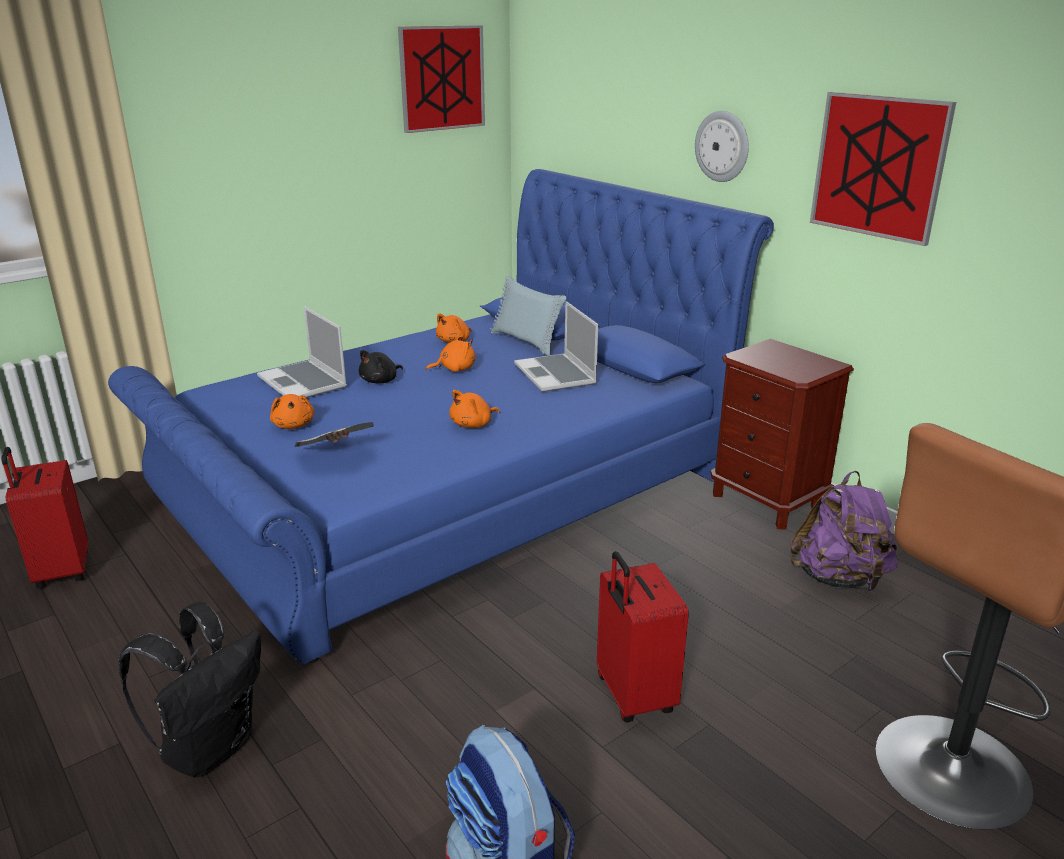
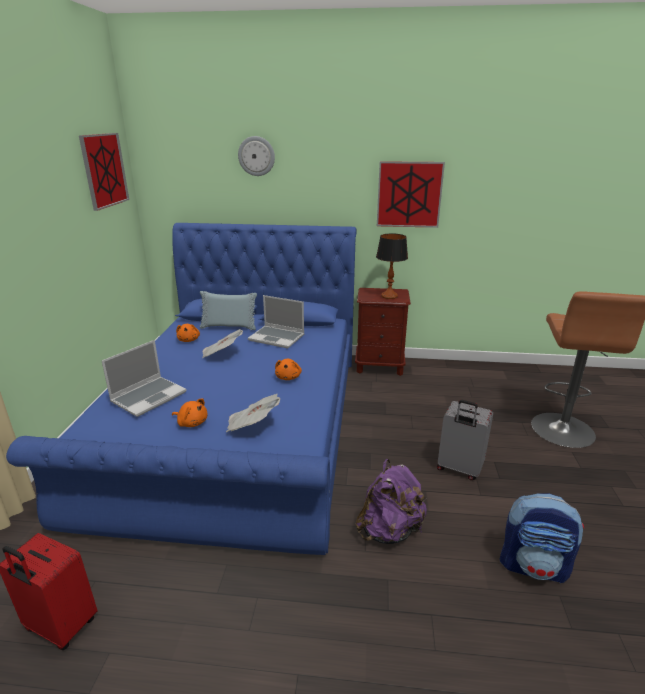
camera: 45 degrees left, 0 degrees up
black backpack [118,601,261,777] -> none
laptop [257,306,347,398] -> laptop turned 60 degrees counterclockwise [102,340,187,417]
black plush toy [359,350,403,383] -> none
orange plush toy [426,335,475,372] -> newspaper [202,329,243,358]
red suitcase [597,551,689,722] -> grey suitcase [437,400,493,480]
wall clock [695,111,749,182] -> wall clock moved to [238,136,275,176]
purple backpack [790,471,898,592] -> purple backpack moved to [355,459,427,544]
none -> table lamp [376,234,408,299]

